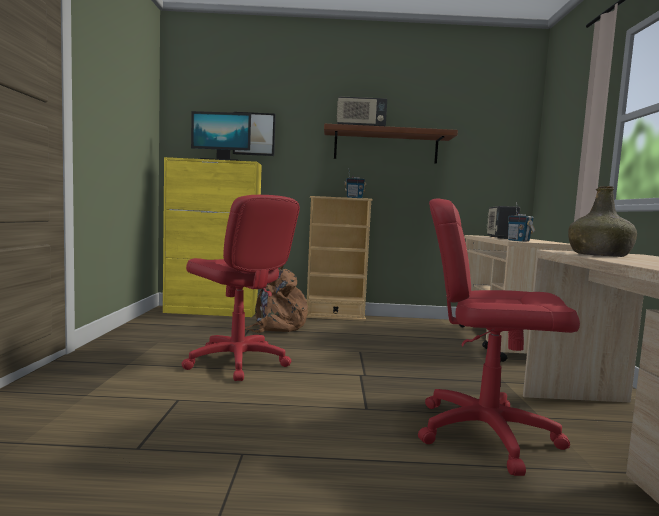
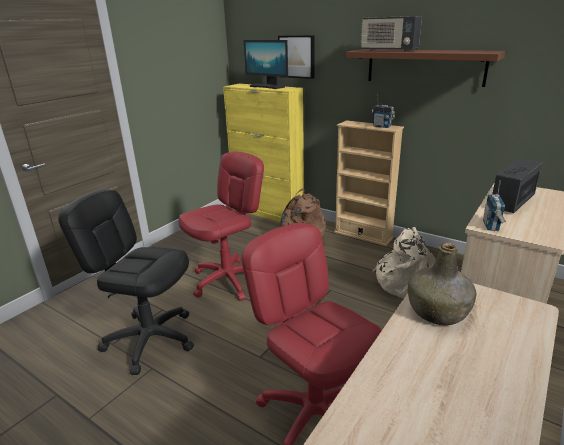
camera: 35 degrees right, 20 degrees up
red office chair [182,195,300,381] -> red office chair turned 120 degrees counterclockwise [179,151,264,301]
none -> black office chair [58,189,194,375]
none -> beige backpack [373,227,436,298]

